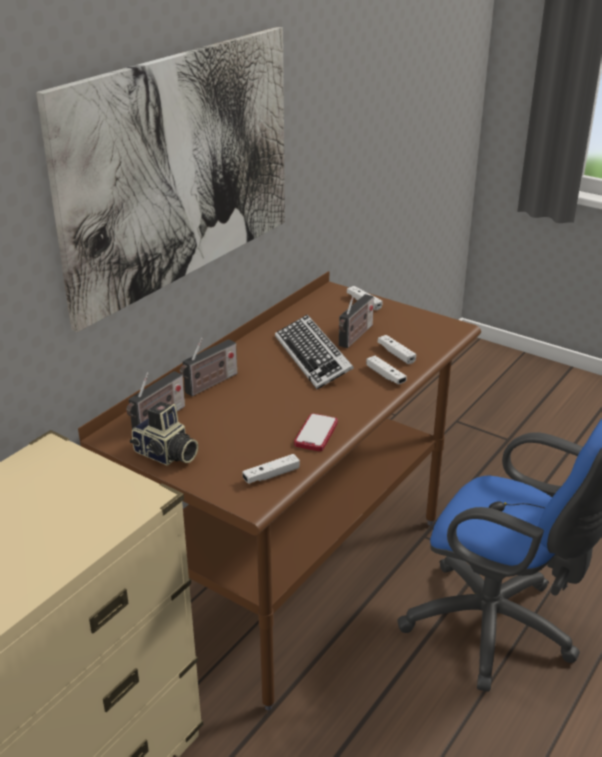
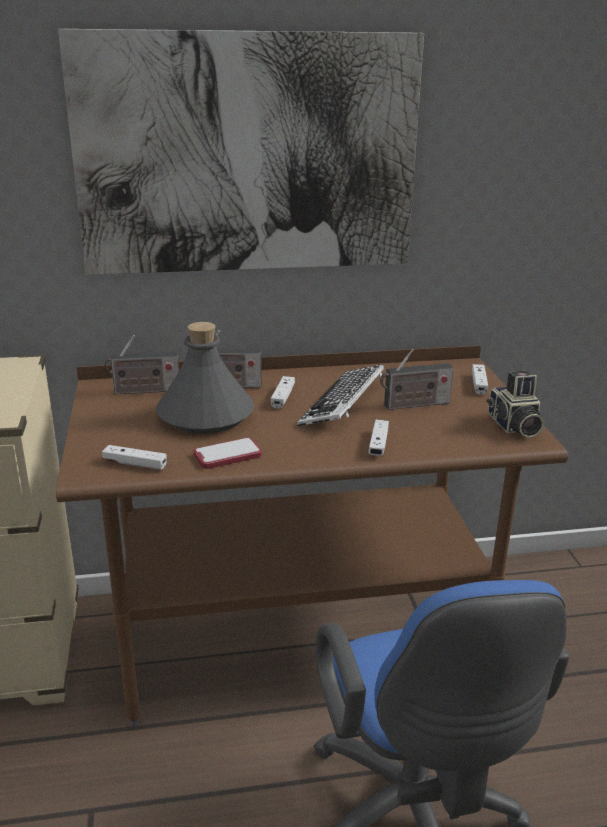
camera: 45 degrees right, 5 degrees down
camera [130,402,198,466] -> camera moved to [487,371,544,438]
white game controller [378,335,416,364] -> white game controller moved to [271,376,295,409]
none -> grey bottle [156,322,254,434]

